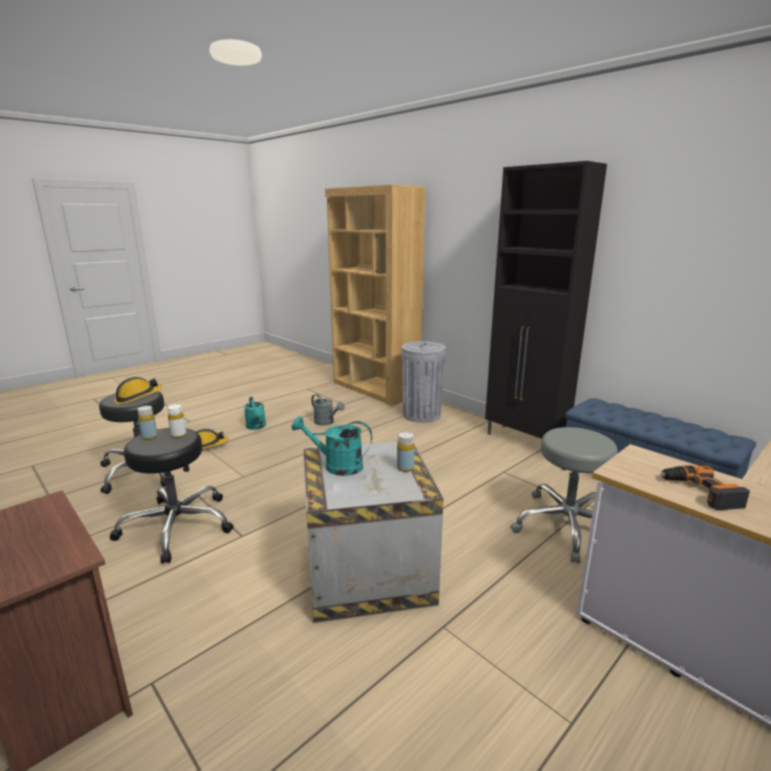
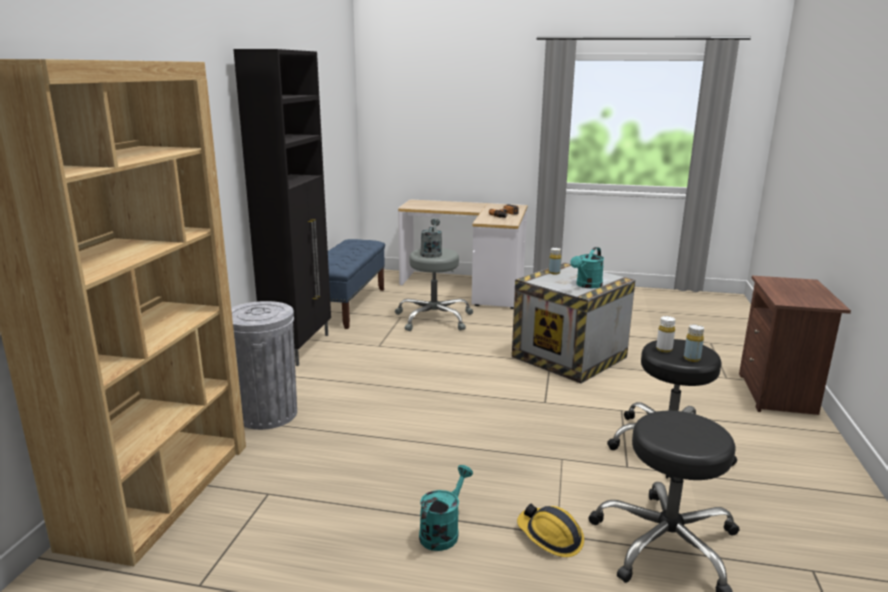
camera: 125 degrees left, 0 degrees up
hard hat [114,377,162,404] -> none
turquoise watering can [291,416,372,476] -> turquoise watering can turned 60 degrees clockwise [570,247,604,288]
grey watering can [311,394,345,426] -> grey watering can moved to [420,218,442,258]

